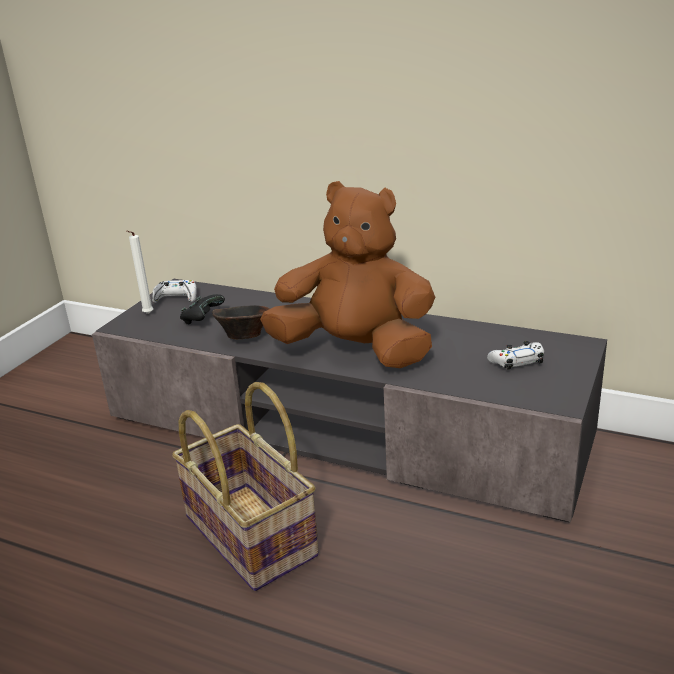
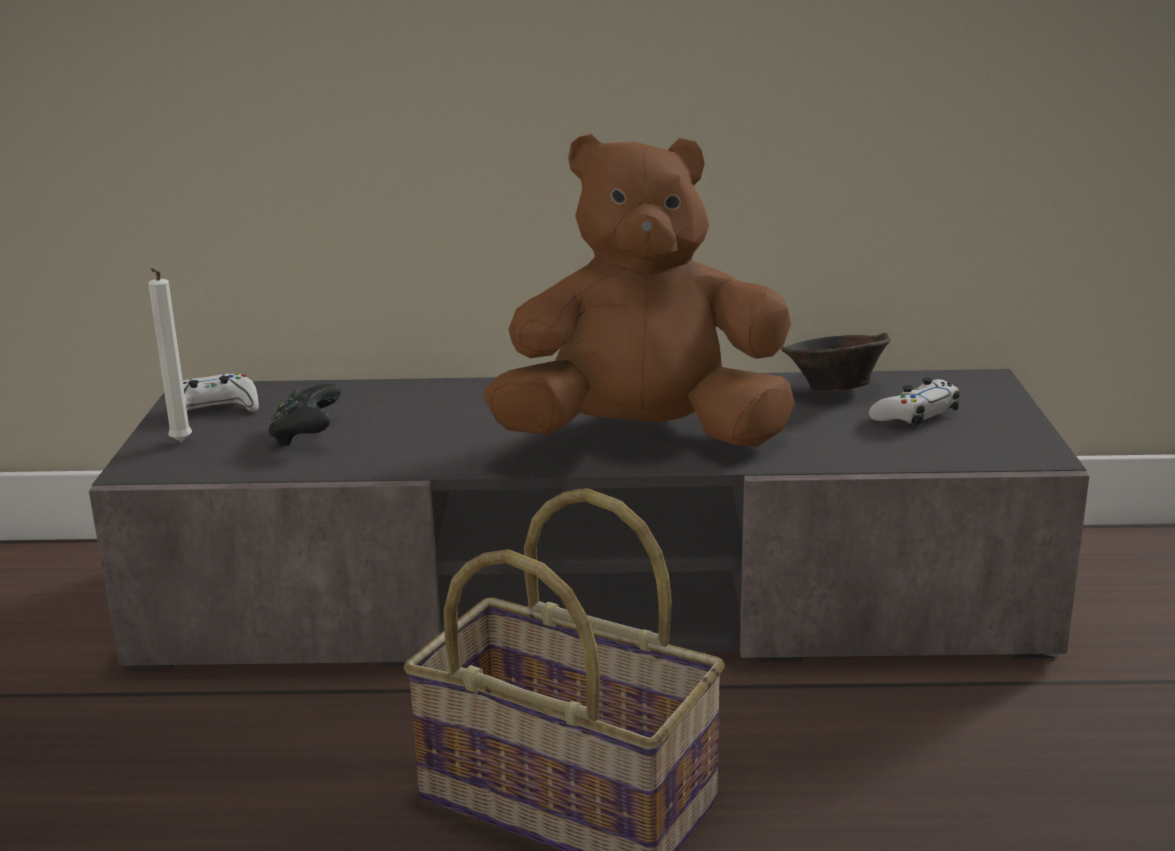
camera: 25 degrees left, 5 degrees down
brown bowl [212,305,270,339] -> brown bowl moved to [781,333,891,392]

